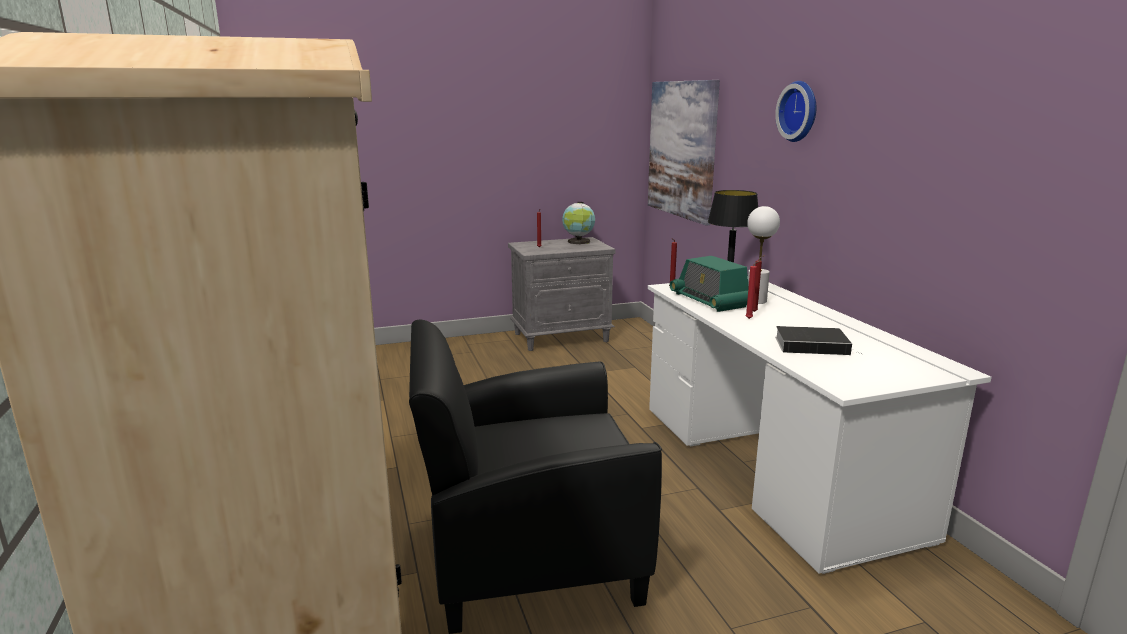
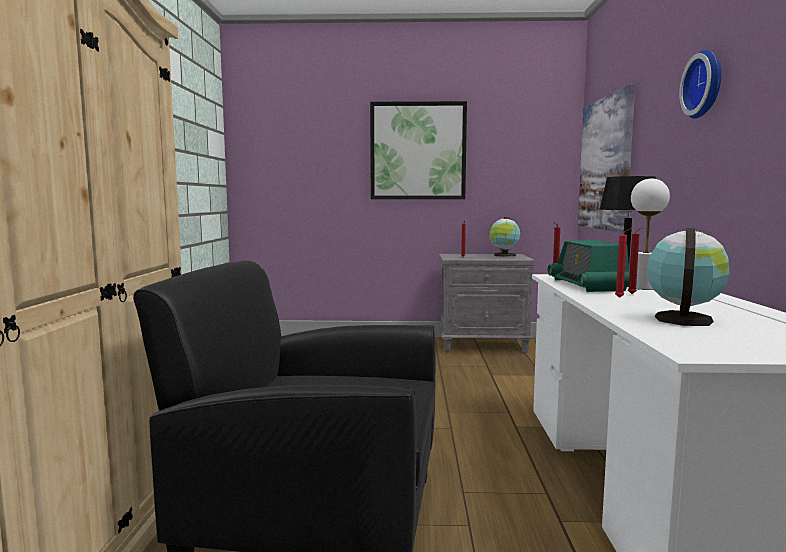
camera: 20 degrees right, 10 degrees down
book [775,326,863,355] -> globe [647,228,730,326]
none -> picture [370,101,467,199]

